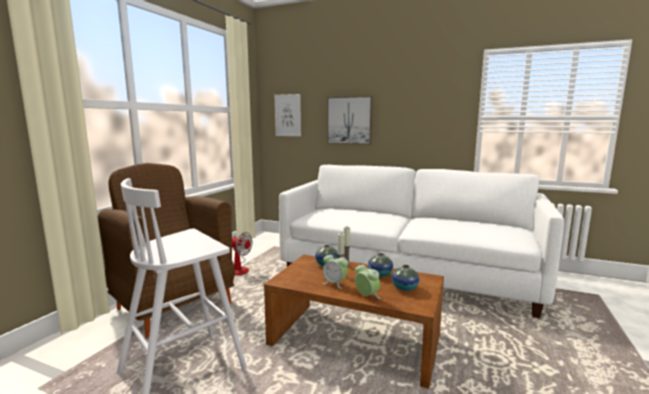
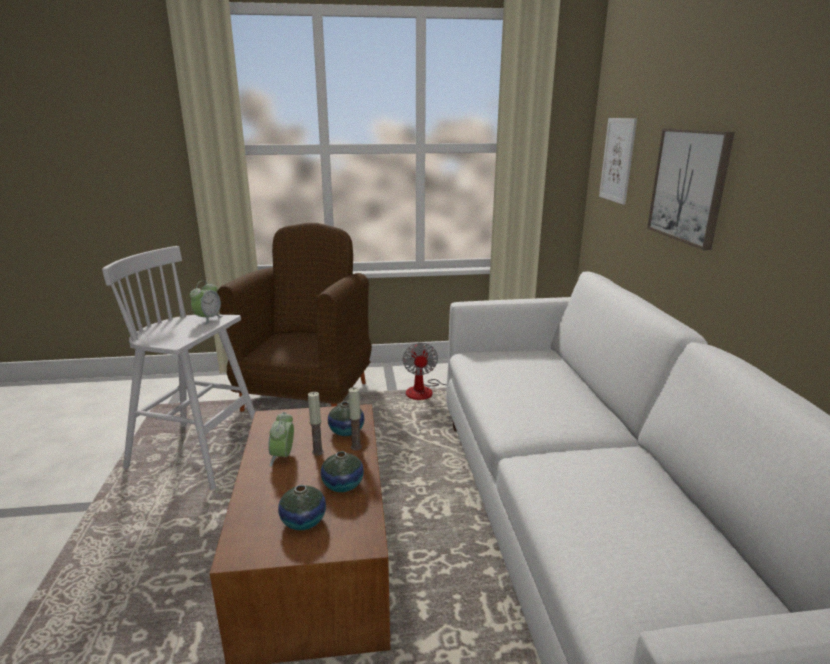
camera: 60 degrees right, 10 degrees up
alarm clock [355,263,380,299] -> alarm clock moved to [190,281,223,325]

